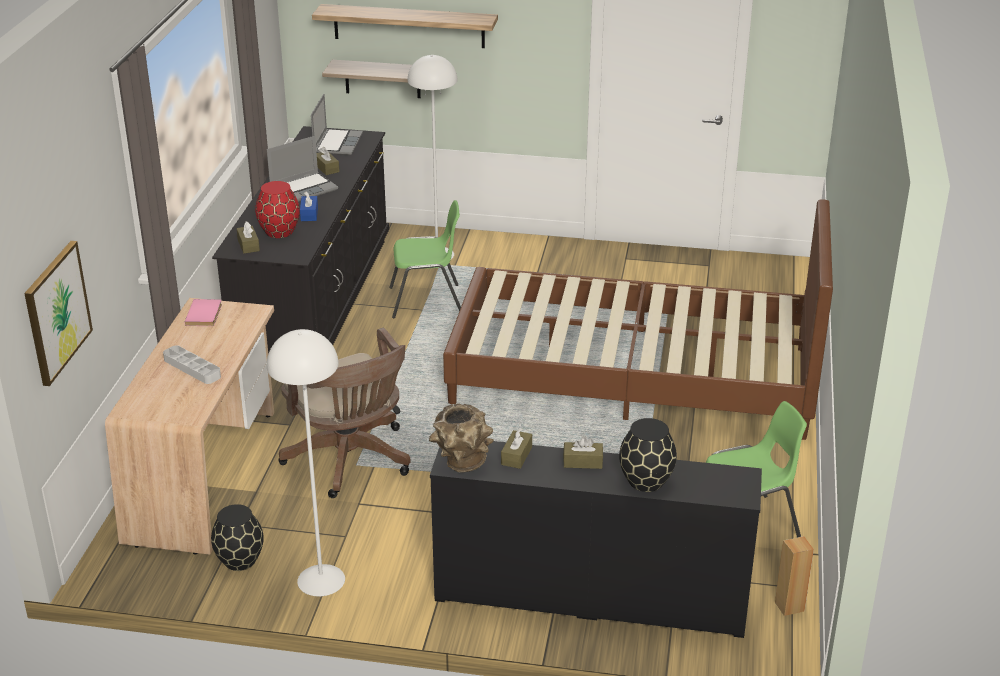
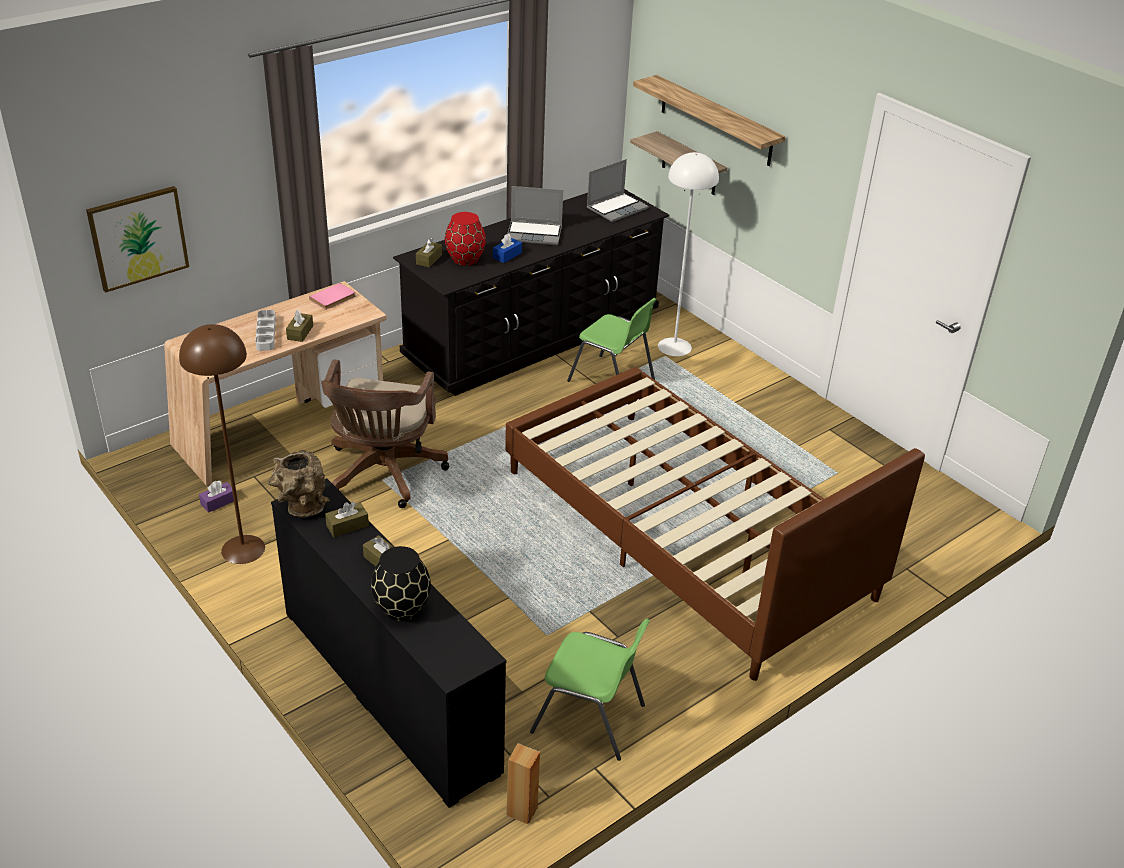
camera: 40 degrees right, 5 degrees up
black vase [211,504,264,571] -> purple tissue box [199,481,234,513]
white floor lamp [267,329,345,596] -> brown floor lamp [179,324,265,564]
brown tissue box [317,147,339,175] -> brown tissue box moved to [286,310,313,342]

